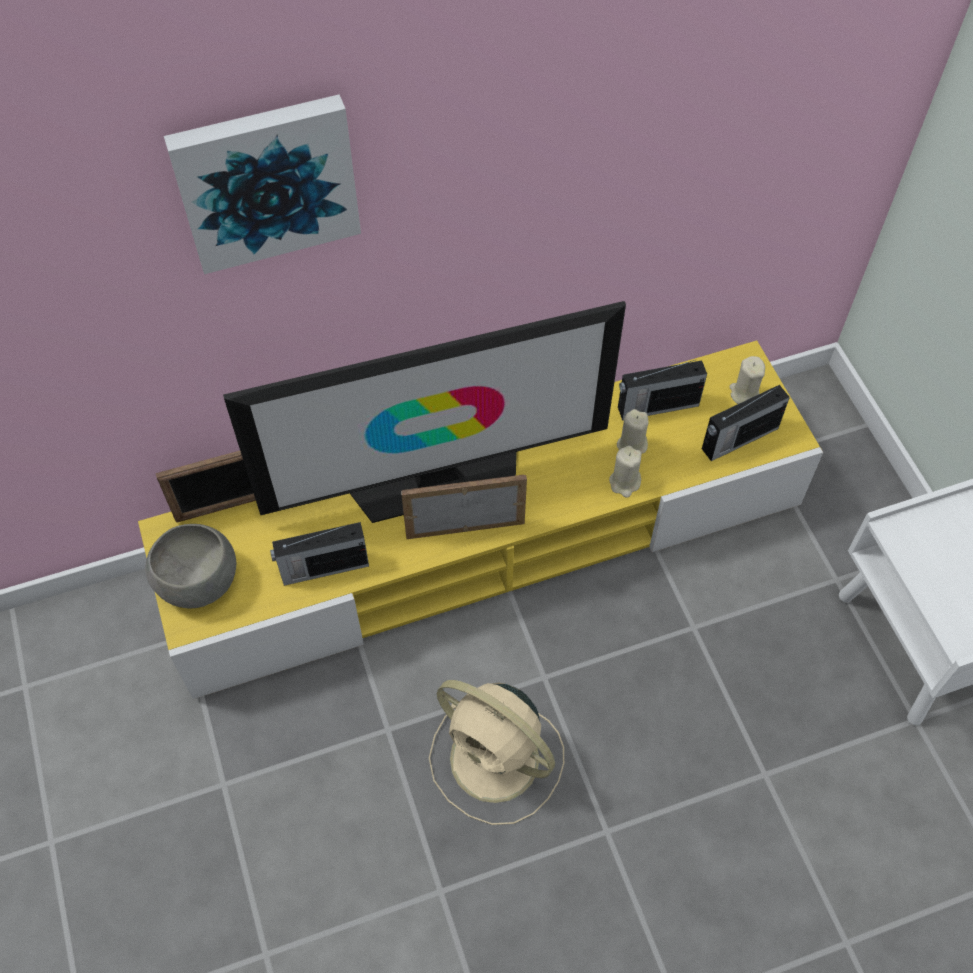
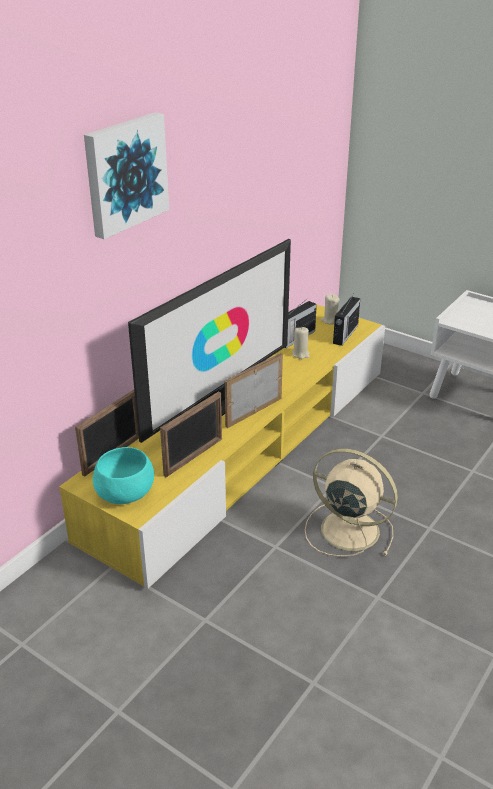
camera: 35 degrees left, 25 degrees down
grey bowl [145,524,236,608] -> turquoise bowl [93,447,154,504]
radio [270,522,369,586] -> picture frame [160,391,222,477]
beige fan [429,680,564,825] -> beige fan turned 150 degrees counterclockwise [305,449,398,557]
beige candle [609,446,641,498] -> none

